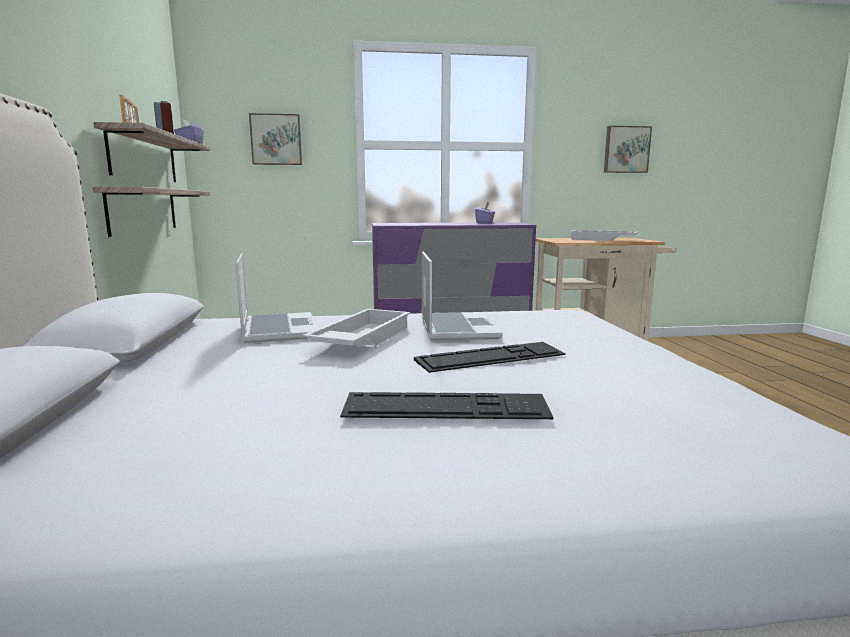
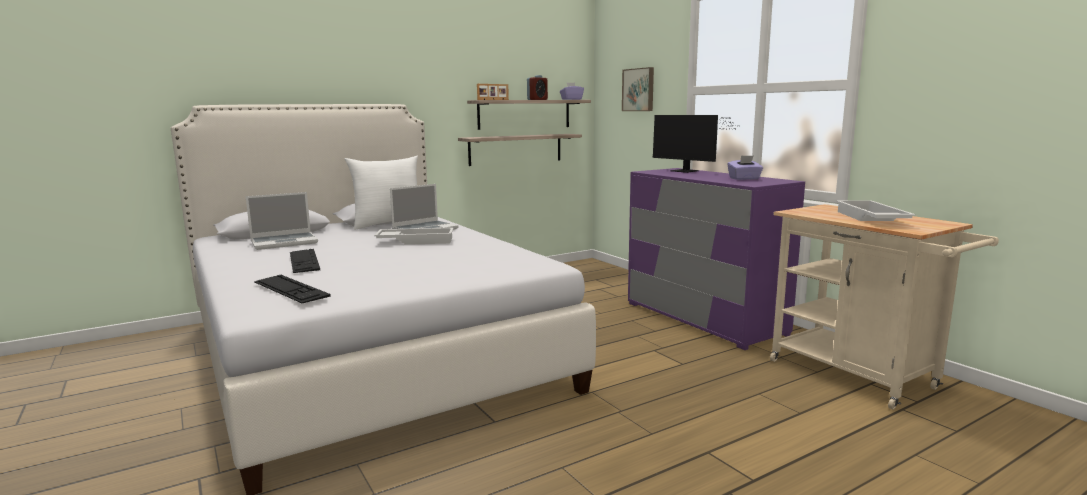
camera: 65 degrees right, 0 degrees up
keyboard [414,342,566,373] -> keyboard moved to [254,275,331,303]
laptop [422,252,502,340] -> laptop moved to [246,192,318,250]
picture [604,126,652,173] -> none
none -> white pillow [345,156,418,230]
none -> monitor [652,115,734,173]

